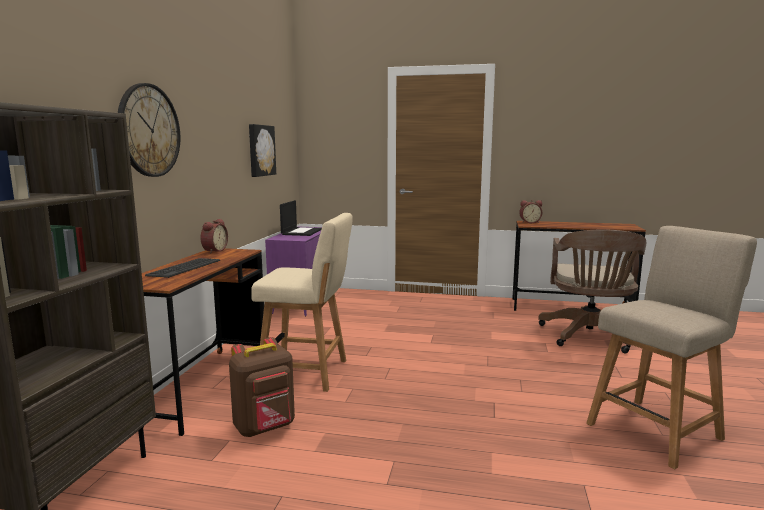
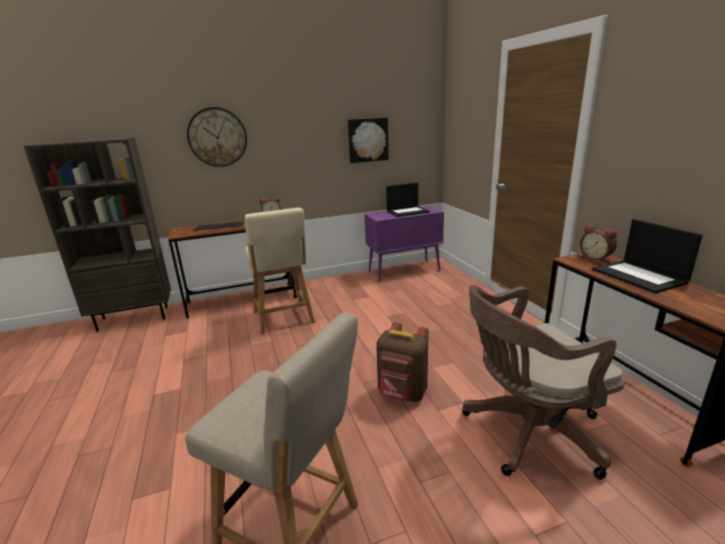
camera: 60 degrees right, 10 degrees up
brown backpack [229,337,295,437] -> brown backpack moved to [376,322,428,402]
none -> laptop [592,219,703,293]

